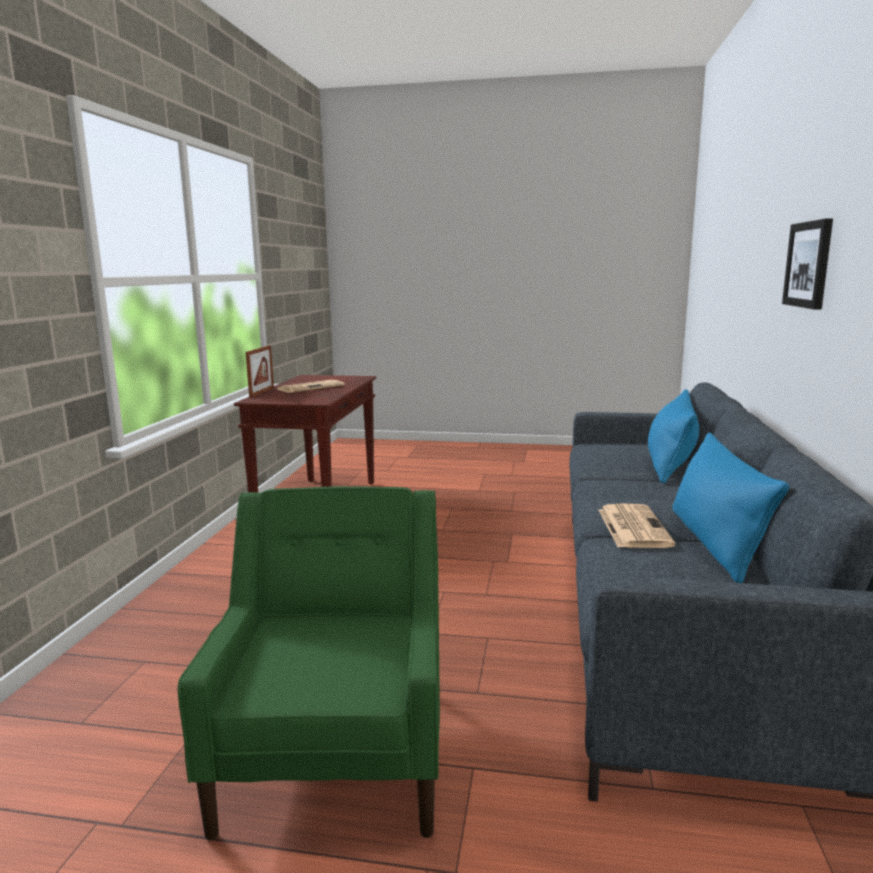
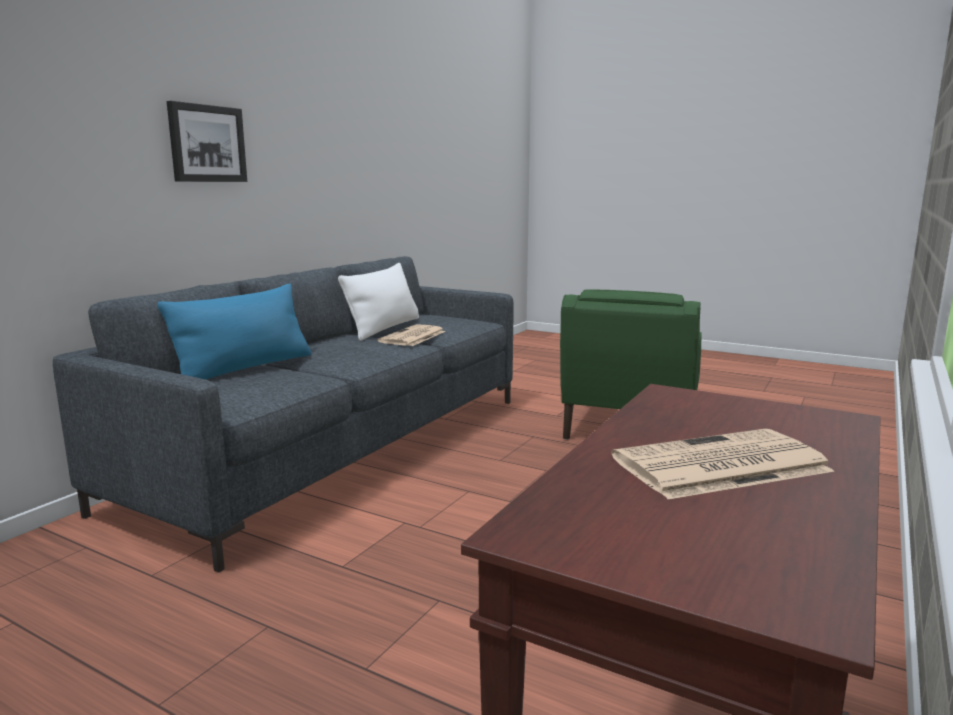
camera: 160 degrees left, 0 degrees up
picture frame [246,345,274,398] -> none
blue pillow [672,432,789,583] -> white pillow [338,263,419,341]

